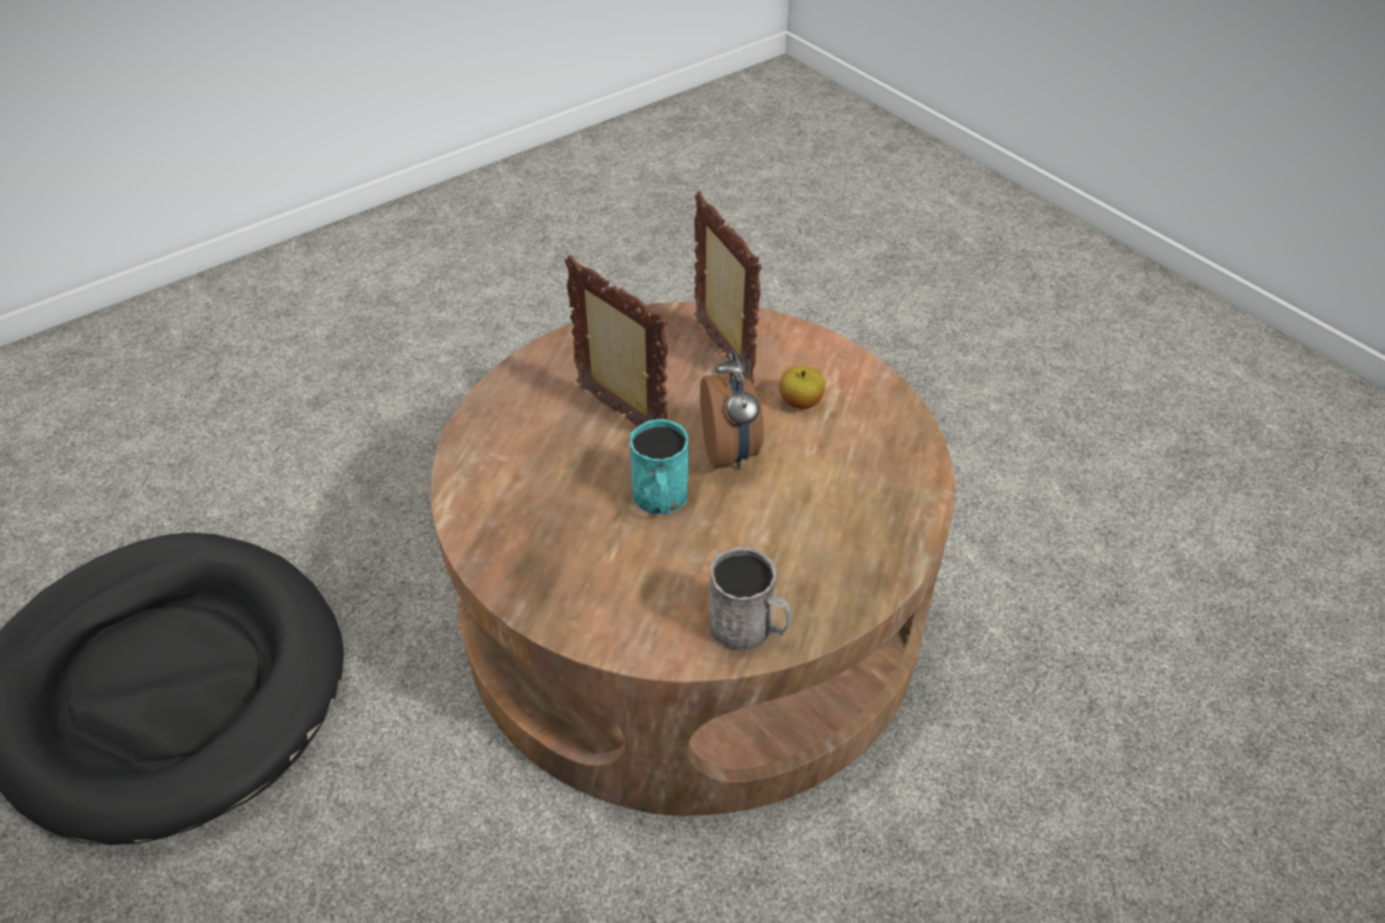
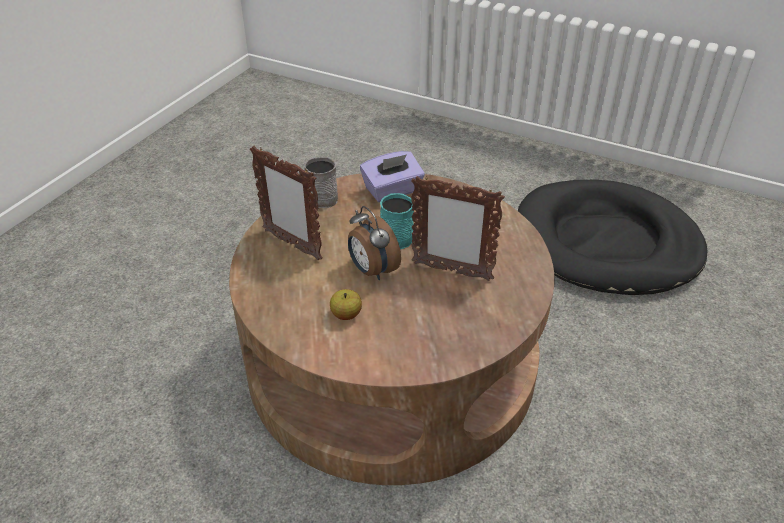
camera: 155 degrees right, 5 degrees down
picture frame [695,191,762,383] -> picture frame moved to [250,146,323,260]
none -> purple tissue box [360,151,425,202]

